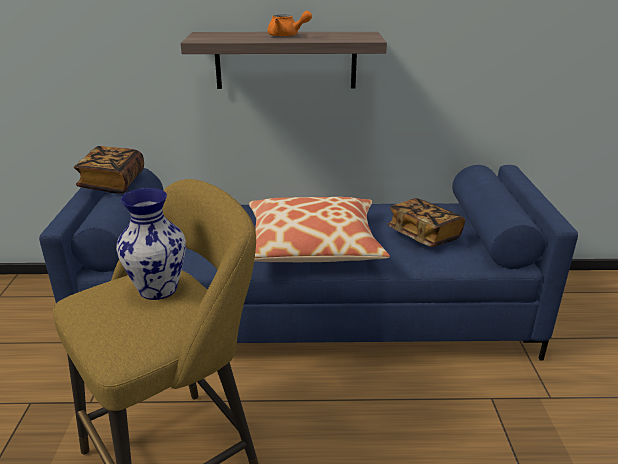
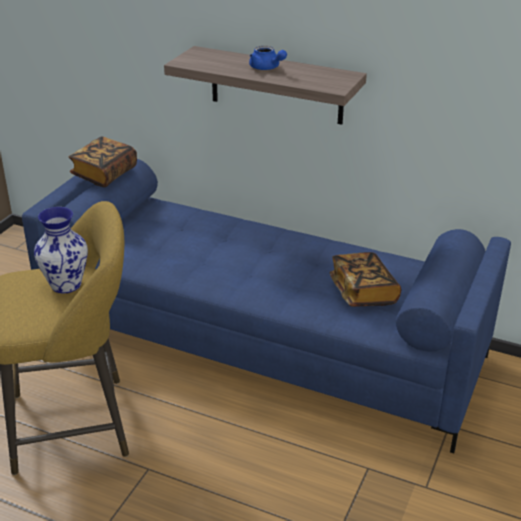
camera: 25 degrees right, 5 degrees up
pillow [249,197,390,262] -> none
orange teapot [267,11,312,37] -> blue teapot [249,46,287,70]

